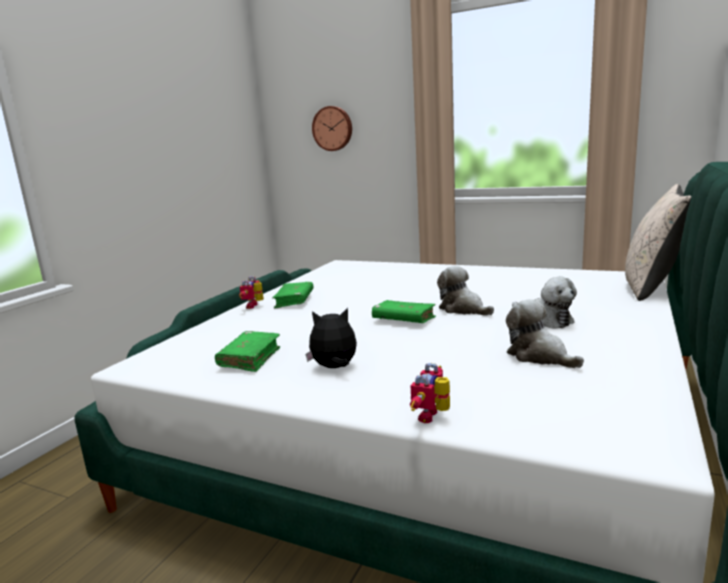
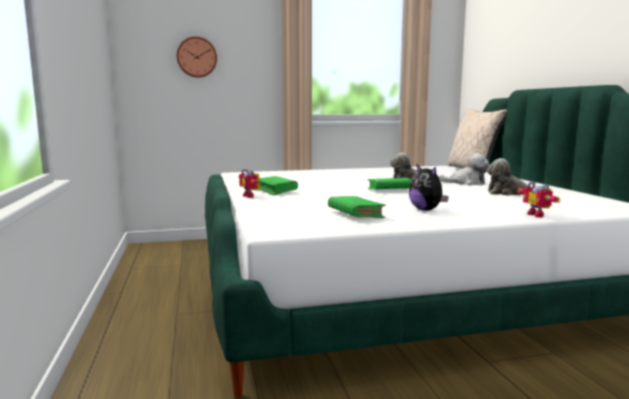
camera: 40 degrees left, 5 degrees down
plush toy [305,308,357,368] -> plush toy turned 75 degrees counterclockwise [409,165,449,211]

